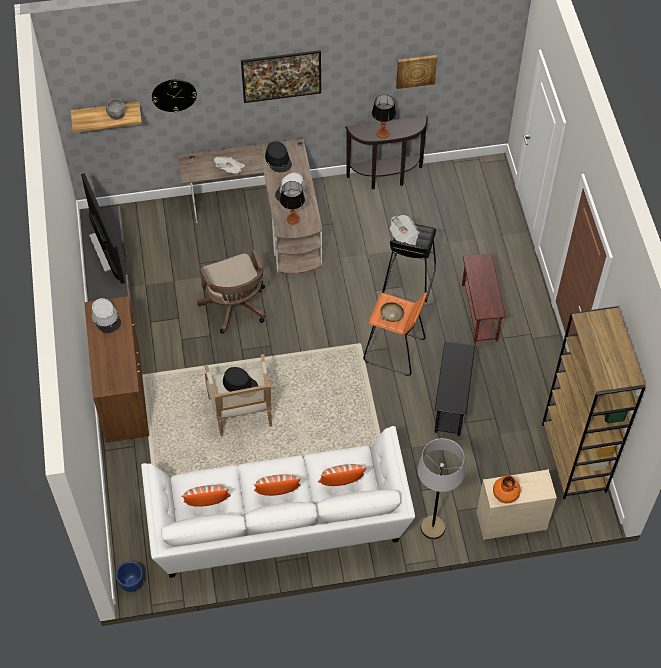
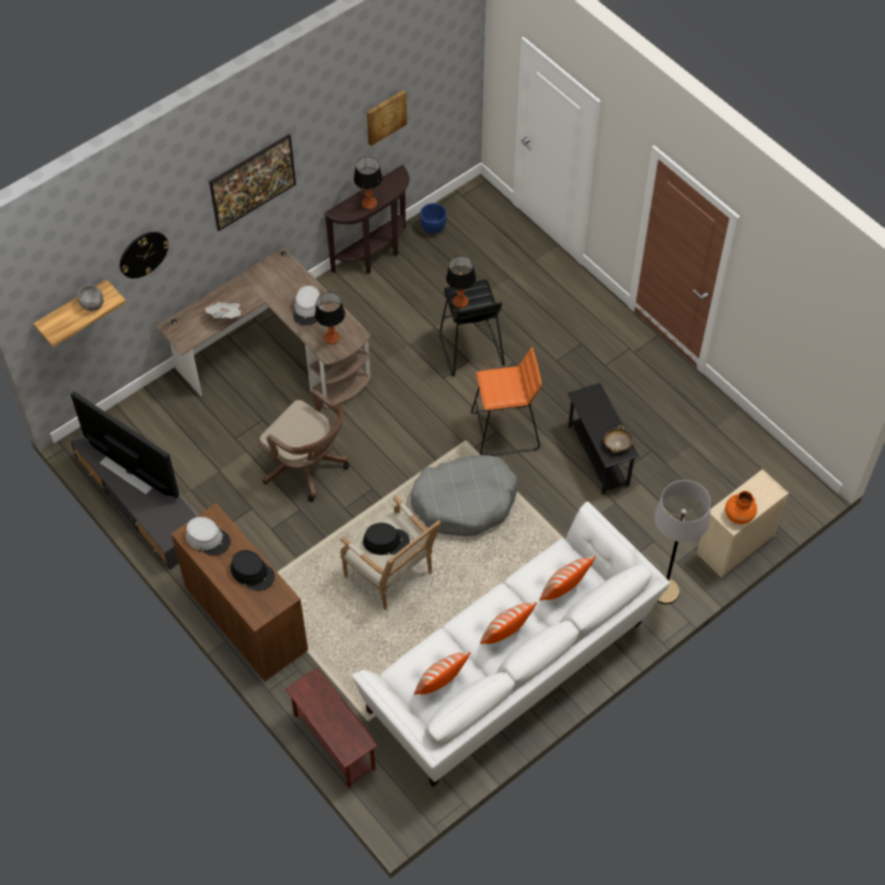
camera: 30 degrees left, 0 degrees up
blue planter [116,562,144,592] -> blue planter moved to [420,203,447,234]
black hat [265,141,292,172] -> black hat moved to [231,550,275,591]
beige bowl [380,302,404,322] -> beige bowl moved to [604,425,633,453]
newspaper [390,215,420,245] -> table lamp [446,256,476,308]
brown side table [462,253,506,343] -> brown side table moved to [285,667,378,788]
brown bookcase [542,306,646,499] -> none
none -> grey dog bed [411,455,518,536]

